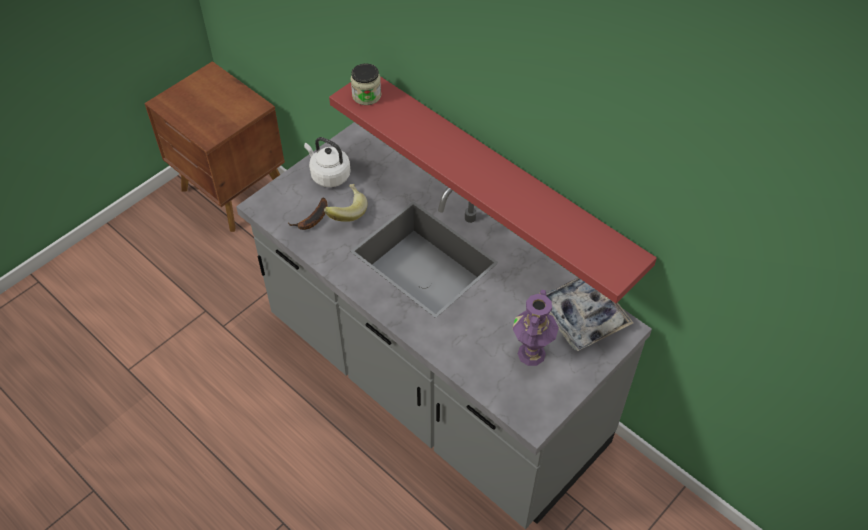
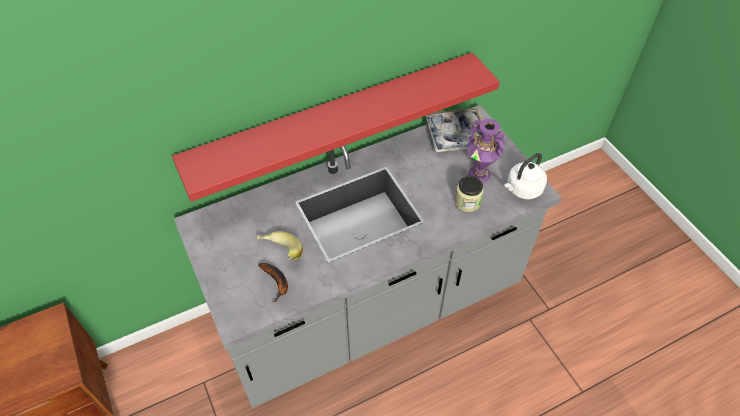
camera: 70 degrees left, 0 degrees up
white kettle [304,137,351,187] -> white kettle moved to [505,153,547,199]
jar [351,64,381,105] -> jar moved to [455,176,484,212]

